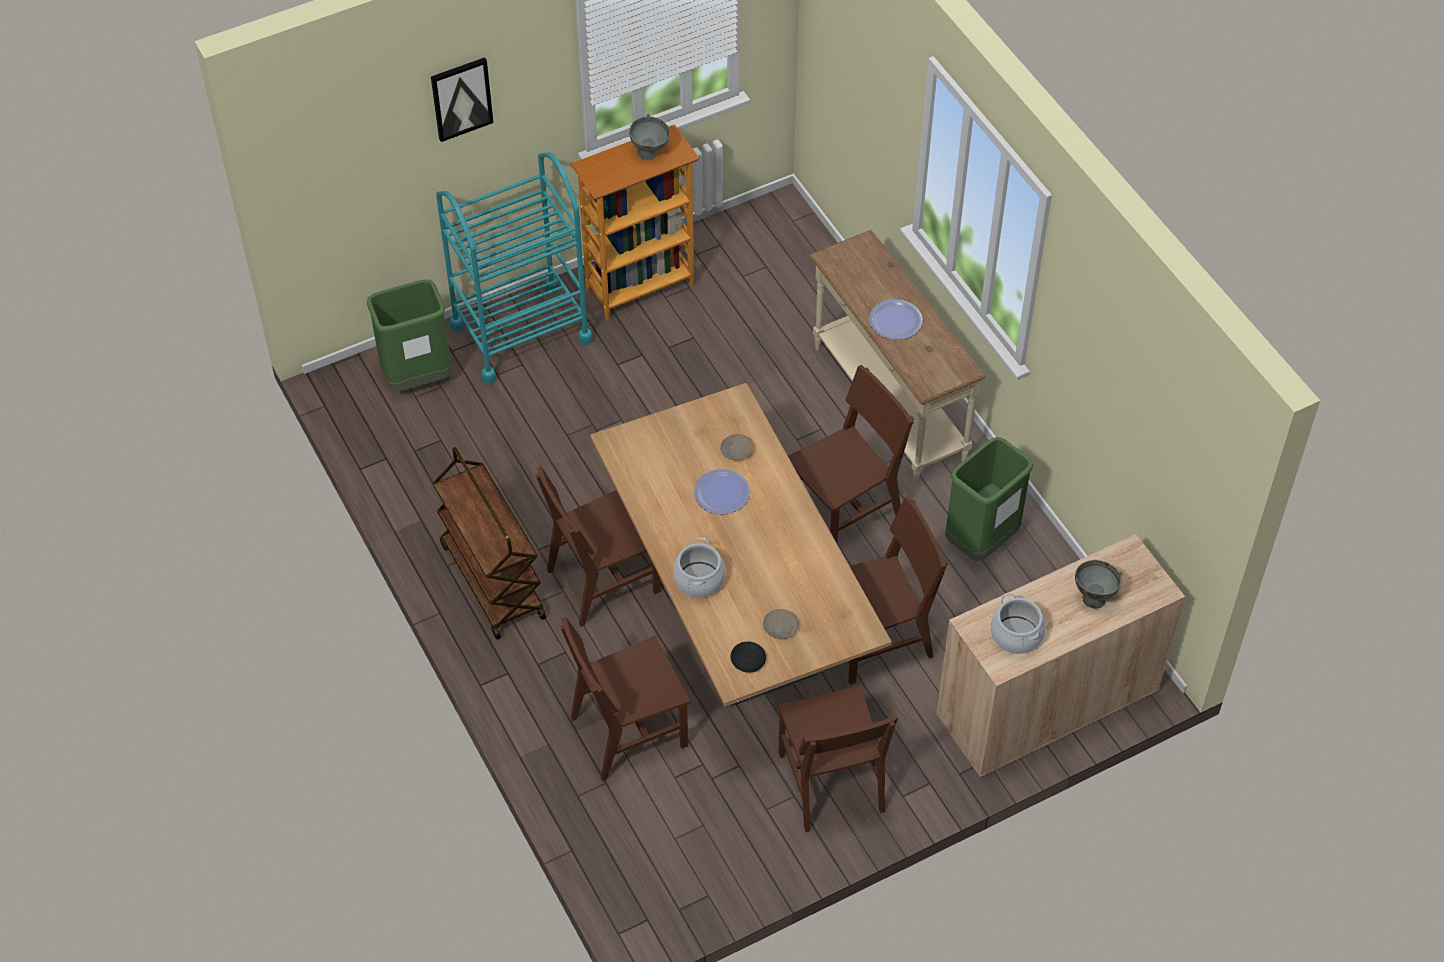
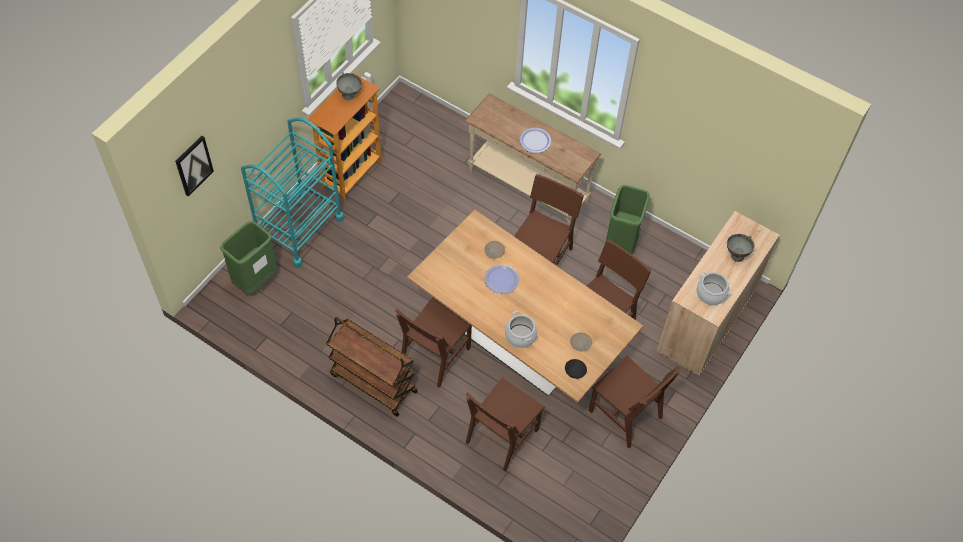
camera: 30 degrees left, 5 degrees up
picture [431,57,493,142] -> picture moved to [175,136,214,197]

